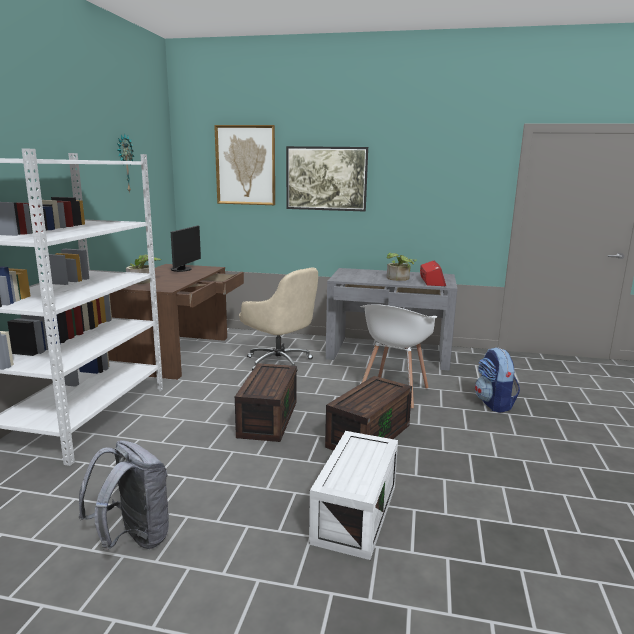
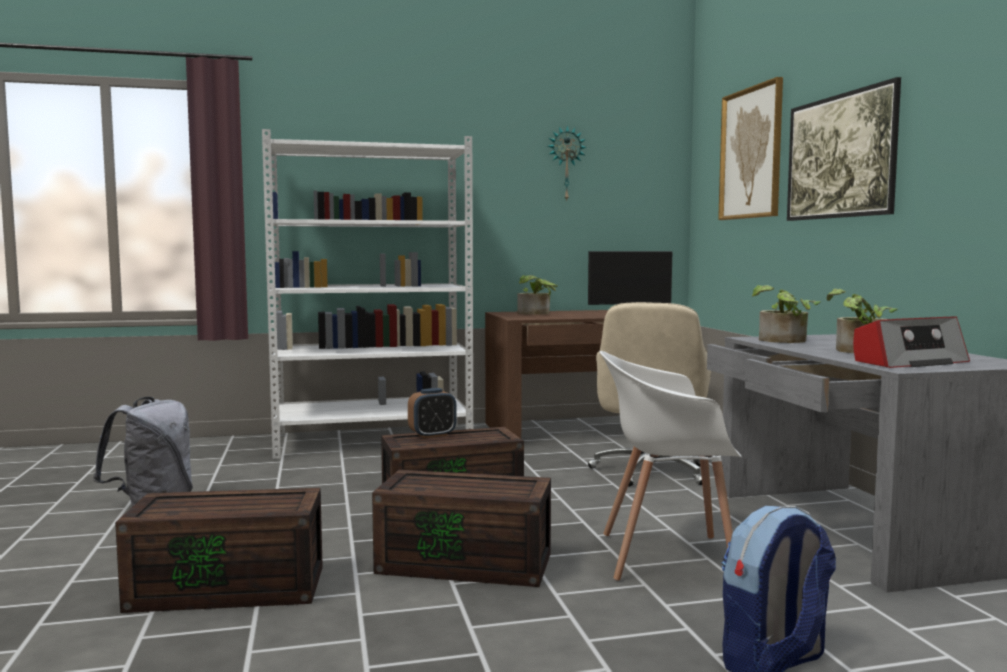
camera: 65 degrees right, 10 degrees down
white storage box [309,431,398,560] -> brown storage box [115,488,323,613]
none -> alarm clock [408,388,457,438]
none -> potted plant [752,285,821,343]

